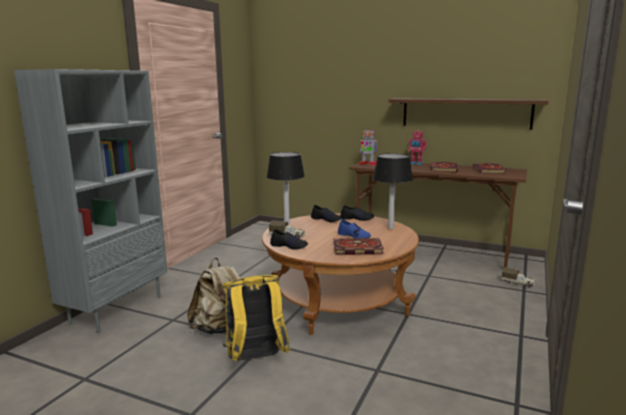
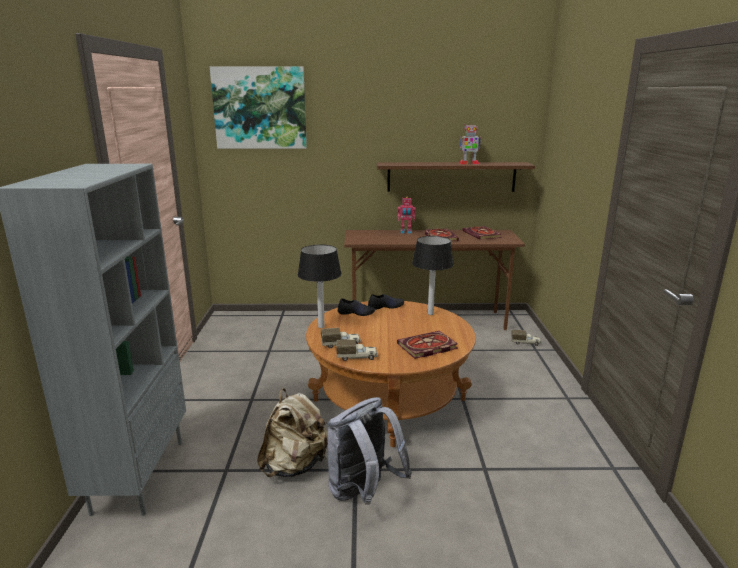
camera: 25 degrees left, 5 degrees up
yellow backpack [223,275,291,361] -> grey backpack [328,397,412,505]
black shoe [270,229,308,250] -> toy truck [336,339,378,361]
blue shoe [338,219,371,238] -> none
toy robot [359,130,378,165] -> toy robot moved to [459,124,481,164]
none -> picture [210,67,307,149]

